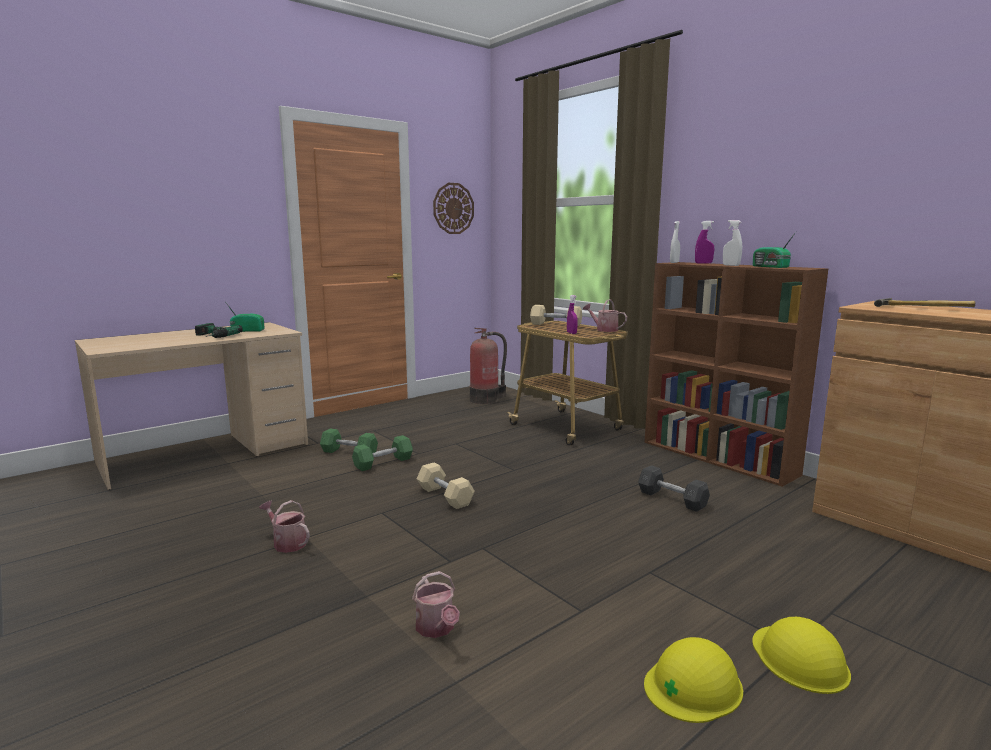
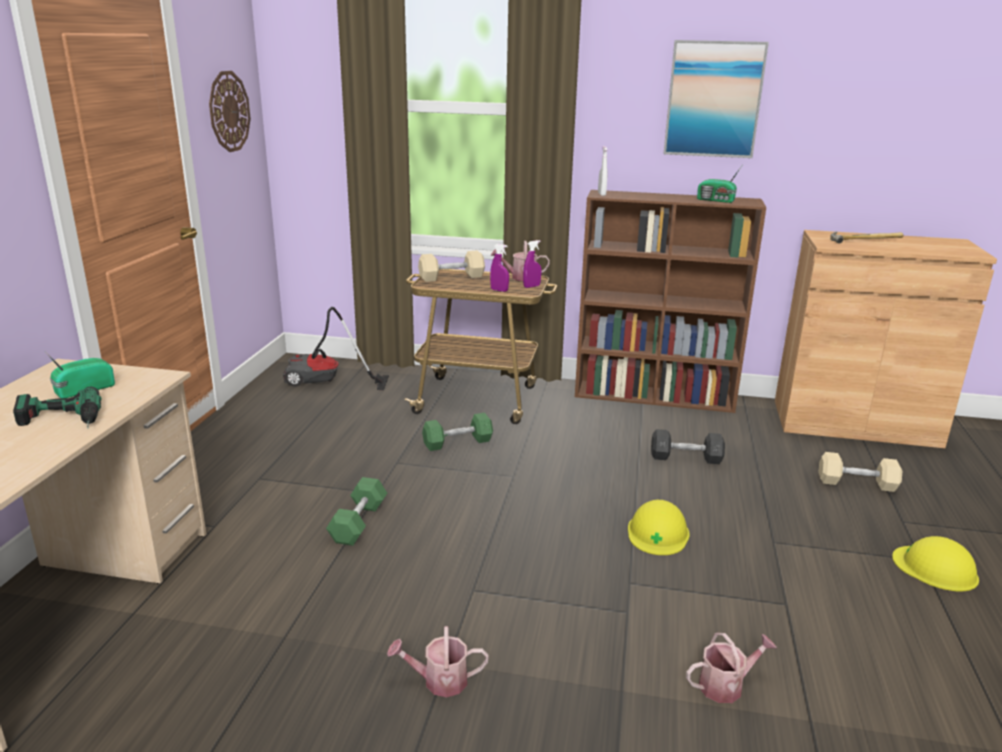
camera: 40 degrees left, 10 degrees up
green dumbbell [320,429,378,453] -> green dumbbell moved to [422,413,493,451]
watering can [412,571,460,638] -> watering can turned 45 degrees counterclockwise [686,633,777,703]
beige dumbbell [417,463,475,509] -> beige dumbbell moved to [818,452,902,492]
fire extinguisher [470,328,507,404] -> vacuum cleaner [283,307,389,390]
yellow hard hat [644,637,743,723] -> yellow hard hat moved to [628,500,689,555]
purple spray bottle [695,221,714,264] -> purple spray bottle moved to [523,240,541,288]
white spray bottle [723,220,742,266] -> none
none -> picture [664,40,769,158]

